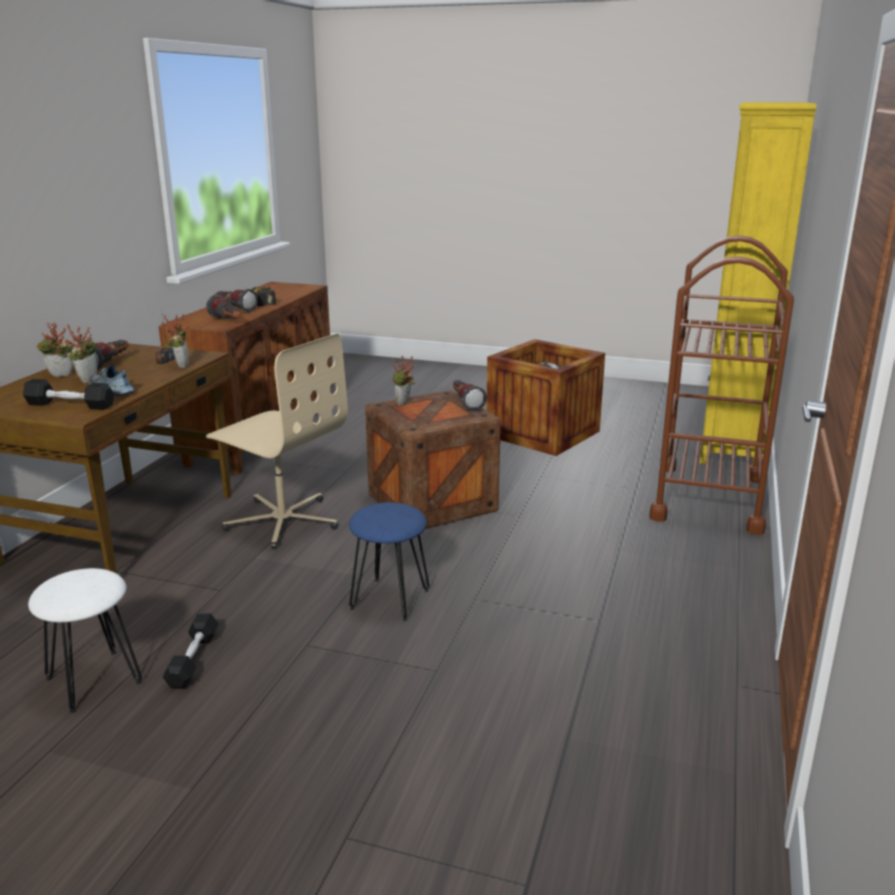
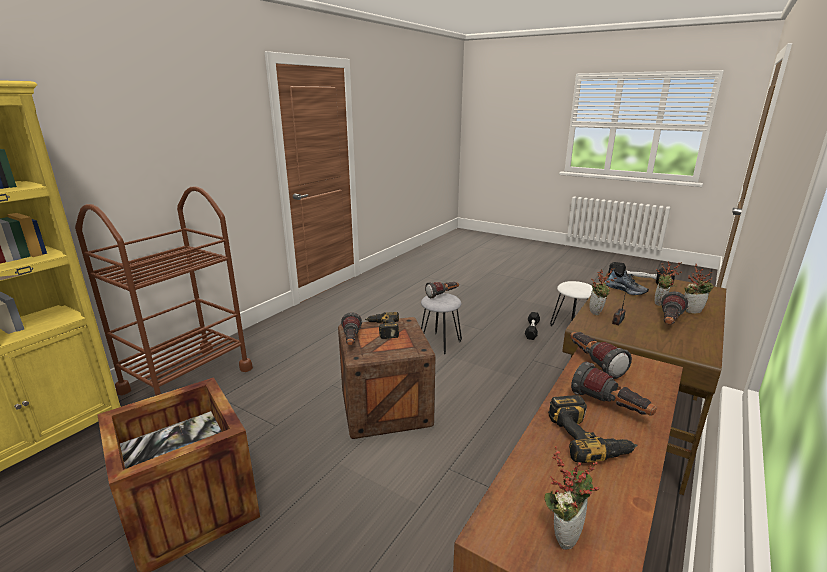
camera: 165 degrees left, 0 degrees up
beige office chair [206,333,348,549] -> none
blue stool [349,502,429,621] -> grey stool [421,293,462,354]
potted plant [392,355,416,406] -> potted plant moved to [544,446,600,550]
none -> power drill [365,312,399,339]
none -> flashlight [425,282,459,299]

